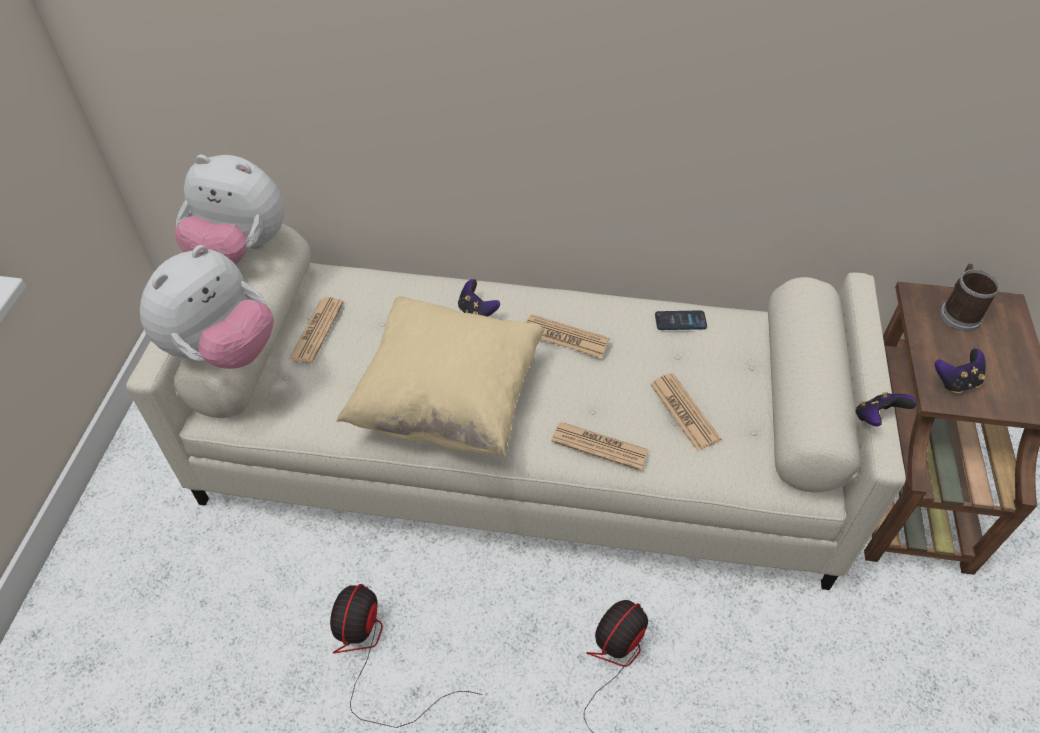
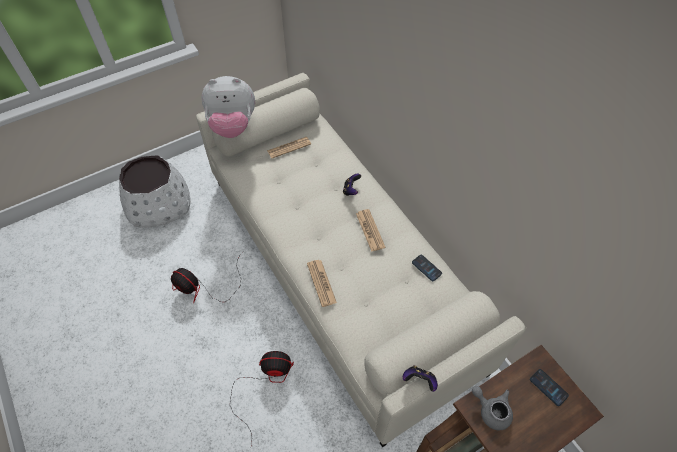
camera: 50 degrees right, 5 degrees up
plush toy [174,155,285,265] -> none
fan [330,584,482,728] -> fan turned 120 degrees counterclockwise [171,252,243,303]
beige pillow [336,296,545,456] -> none
newspaper [650,373,721,451] -> none
game controller [935,348,985,393] -> grey teapot [472,386,513,430]
mug [940,264,1000,331] -> phone [530,369,569,406]
none -> white planter [119,155,190,228]

